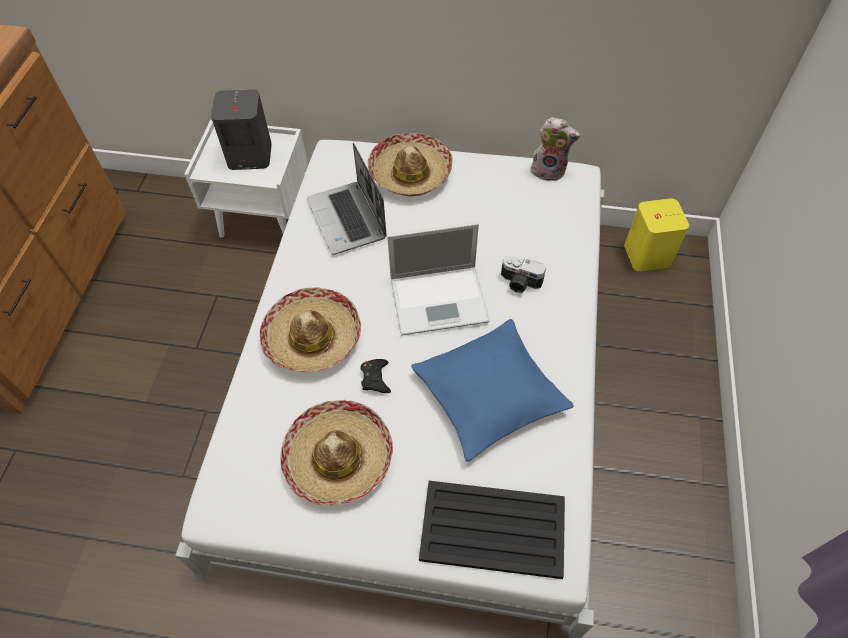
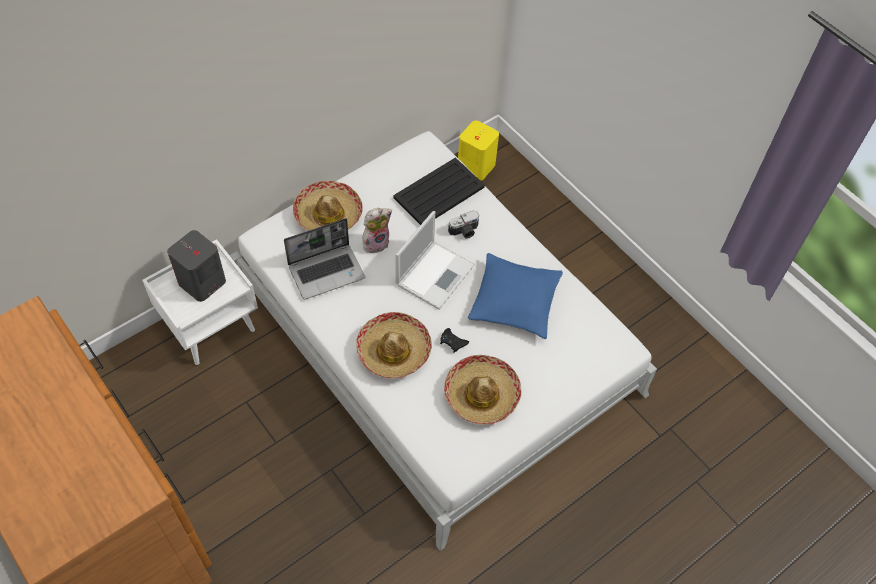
camera: 50 degrees left, 0 degrees up
laptop [307,143,387,255] -> laptop turned 45 degrees counterclockwise [284,218,365,299]
black tray [419,481,565,579] -> black tray moved to [394,157,485,225]
plush toy [531,117,580,181] -> plush toy moved to [363,208,392,253]

